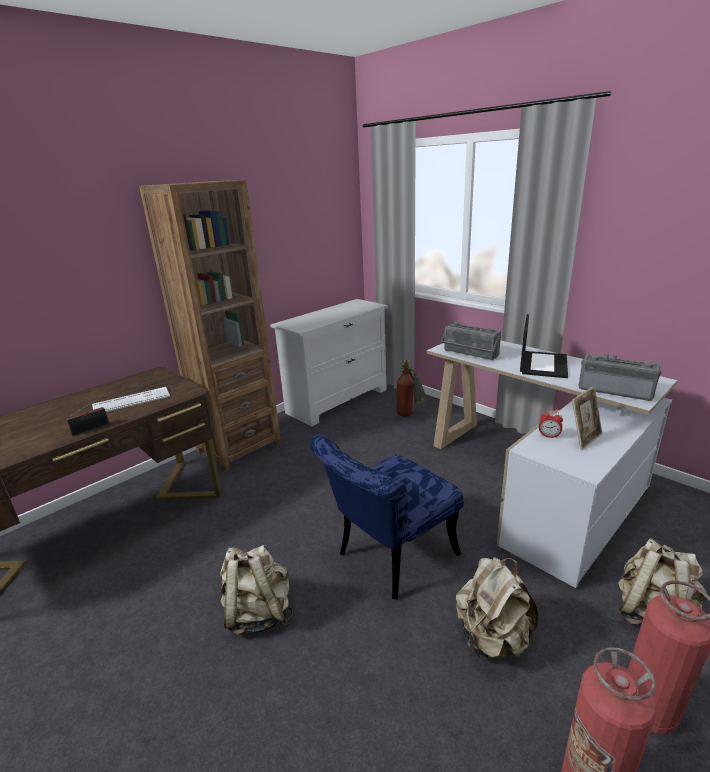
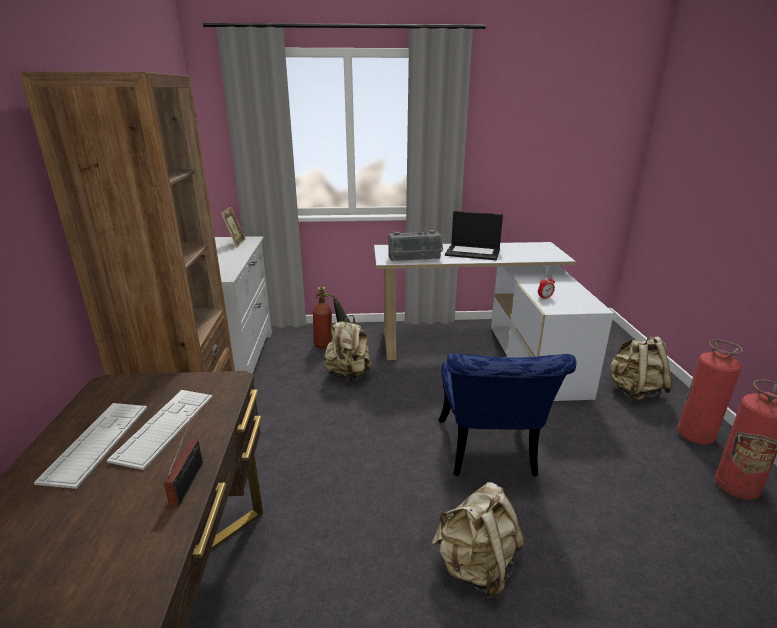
camera: 50 degrees left, 0 degrees up
beige backpack [456,557,538,659] -> beige backpack moved to [324,315,372,382]
laptop [520,314,568,378] -> laptop turned 135 degrees clockwise [445,211,503,260]
picture frame [572,386,603,450] -> picture frame moved to [221,207,246,248]
radio [579,354,662,401] -> none
none -> keyboard [34,403,147,489]

